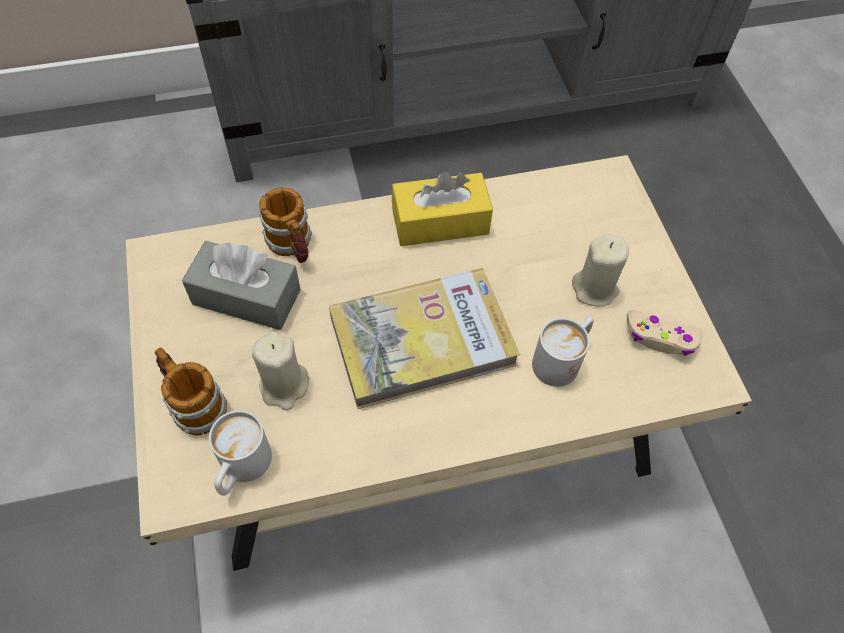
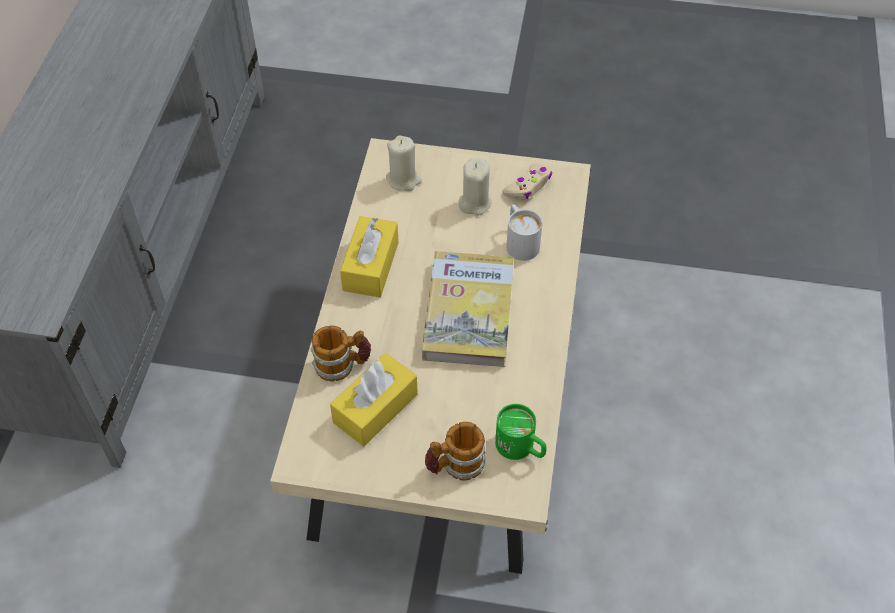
camera: 65 degrees left, 5 degrees down
grey tissue box [182,241,301,330] -> yellow tissue box [330,353,418,446]
white mug [209,410,272,496] -> green mug [495,404,546,460]
beige candle [252,331,309,410] -> beige candle moved to [386,136,422,191]

